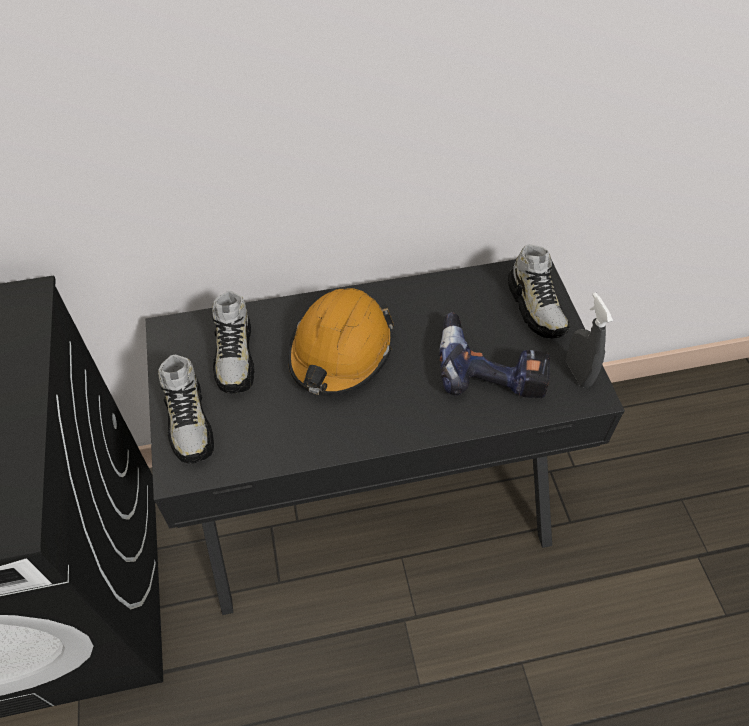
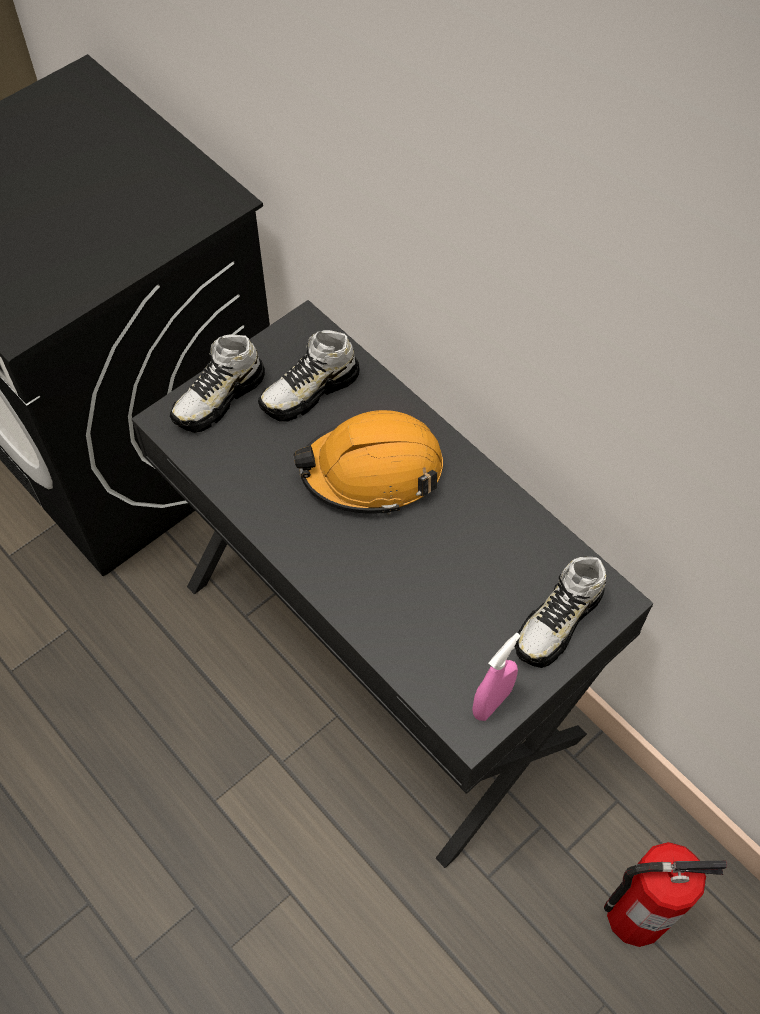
camera: 60 degrees right, 5 degrees up
power drill [440,312,550,398] -> none
grey spray bottle [566,292,613,388] -> pink spray bottle [472,633,521,721]
none -> fire extinguisher [604,842,727,947]

